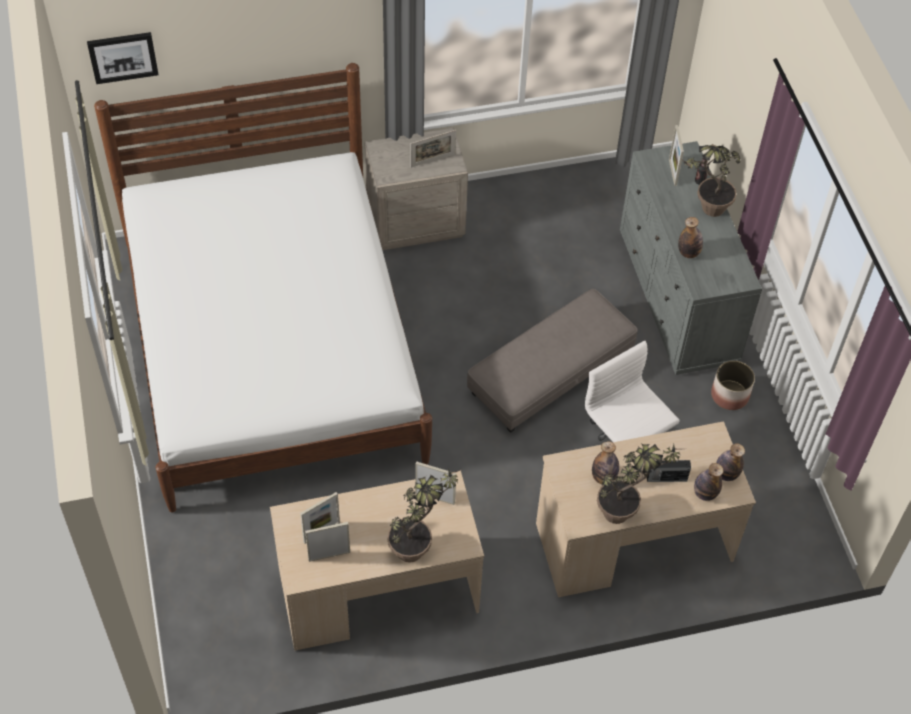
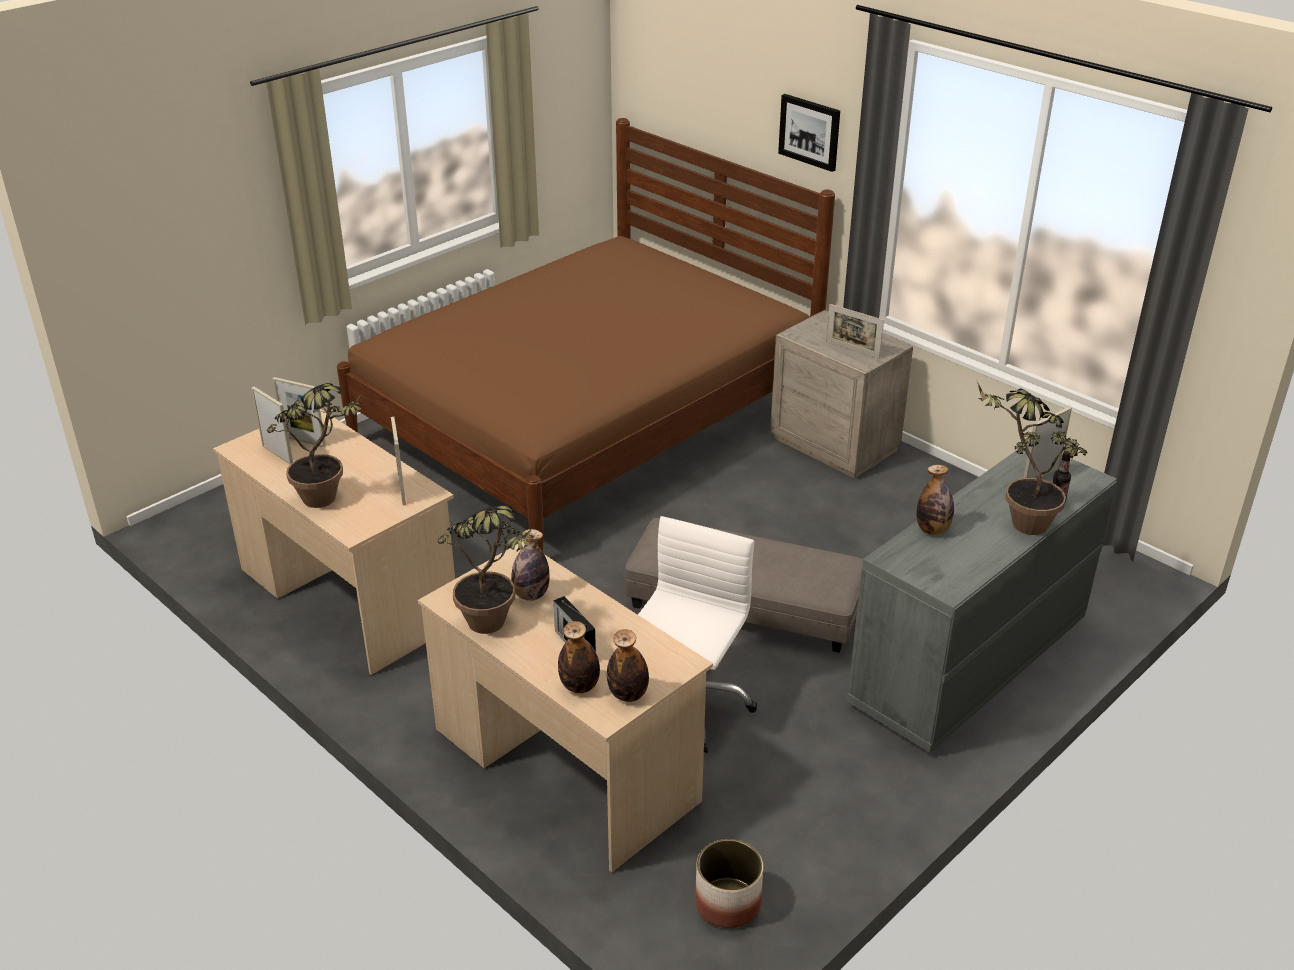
camera: 60 degrees right, 20 degrees down
picture [87,32,159,84] -> picture moved to [778,94,840,172]
white bed [94,63,432,513] -> brown bed [337,118,835,551]
planter [711,360,755,410] -> planter moved to [695,839,763,929]

